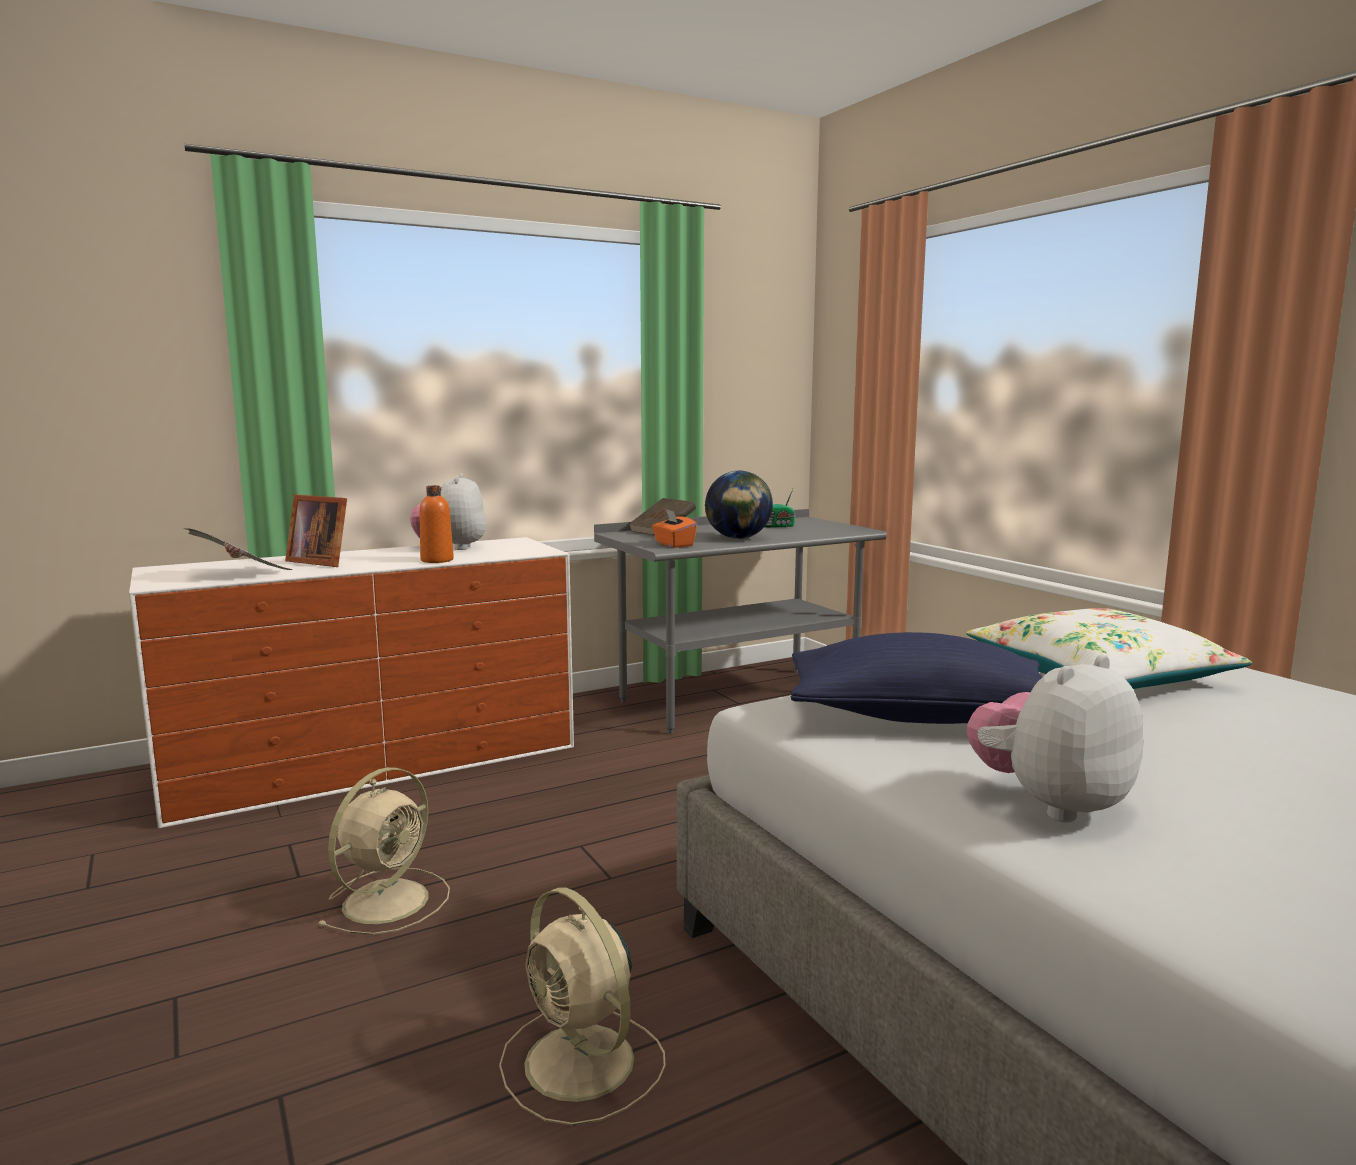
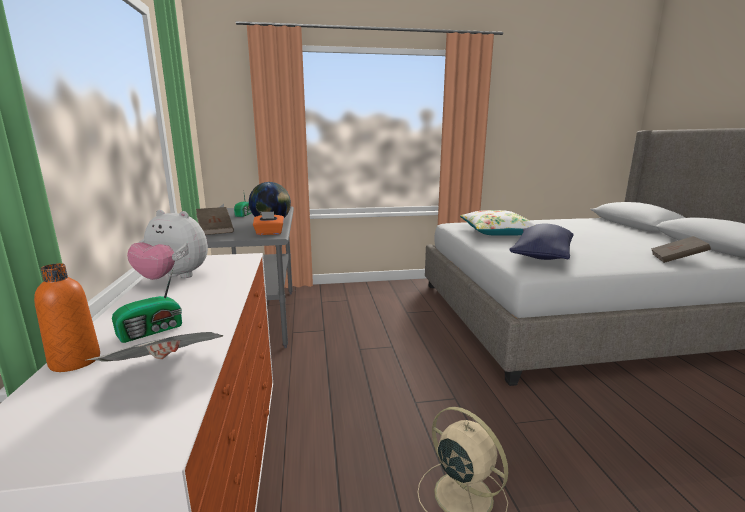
camera: 70 degrees left, 5 degrees up
picture frame [285,494,347,567] -> radio [112,269,182,343]
orange bottle [420,485,454,563] -> orange bottle moved to [34,263,100,372]
beige fan [499,887,665,1126] -> none
plush toy [967,654,1143,822] -> none
none -> brown book [651,236,711,263]

